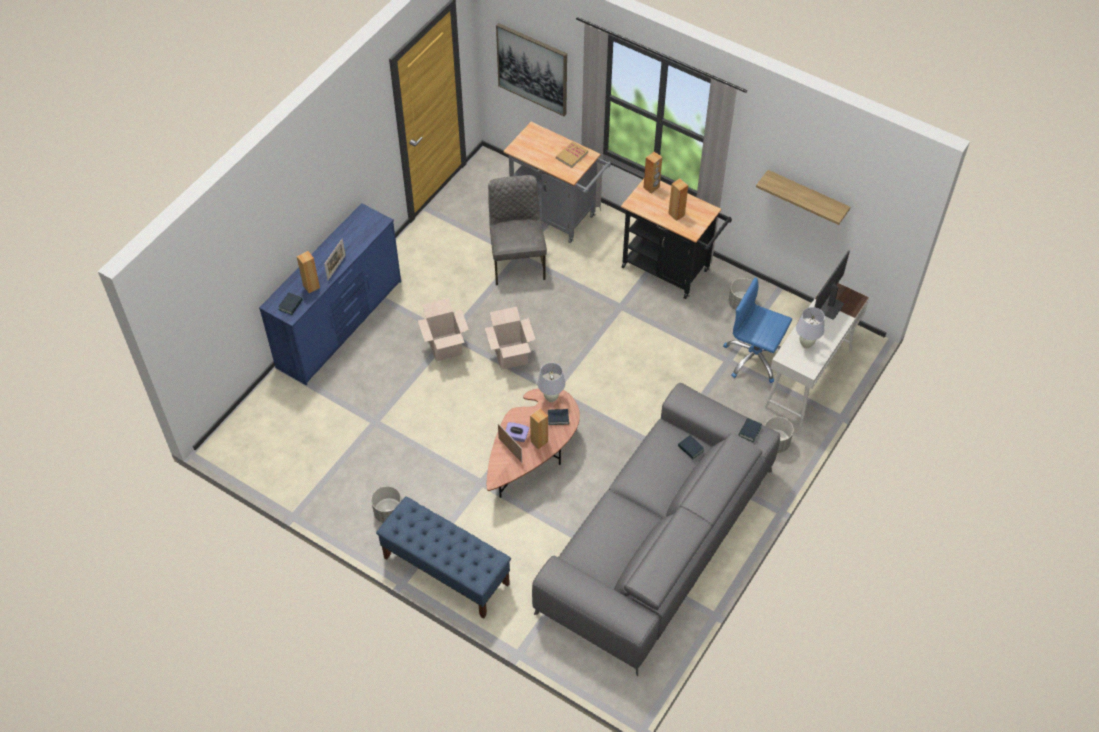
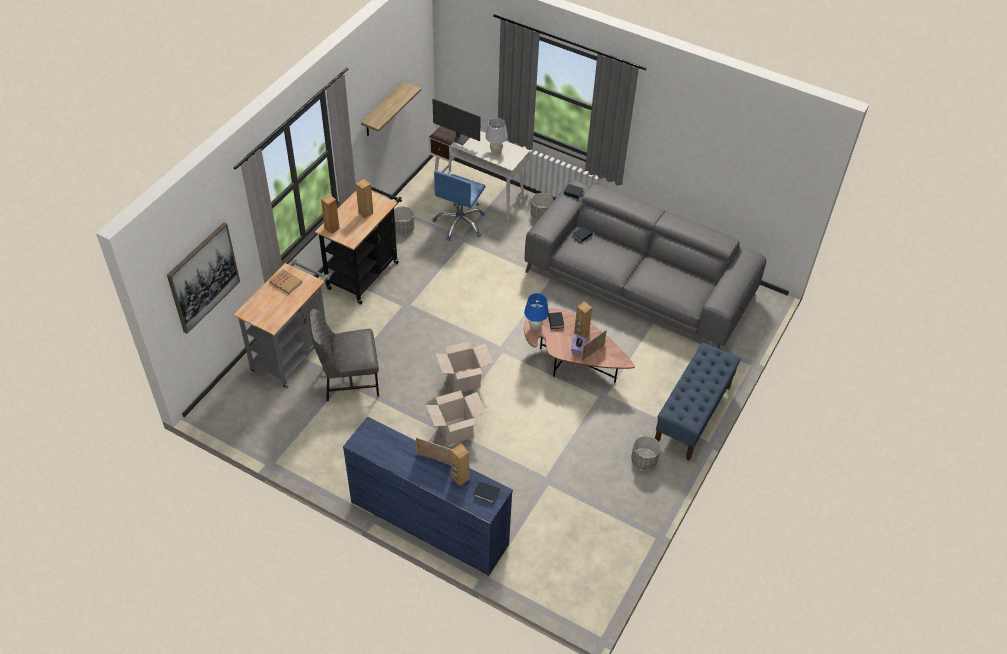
camera: 95 degrees left, 5 degrees down
white table lamp [538,363,565,402] -> blue table lamp [524,293,549,330]

